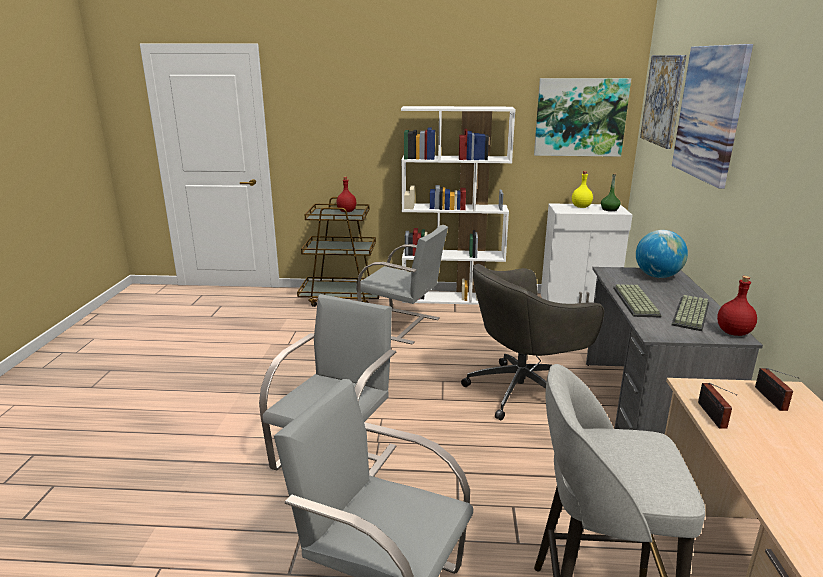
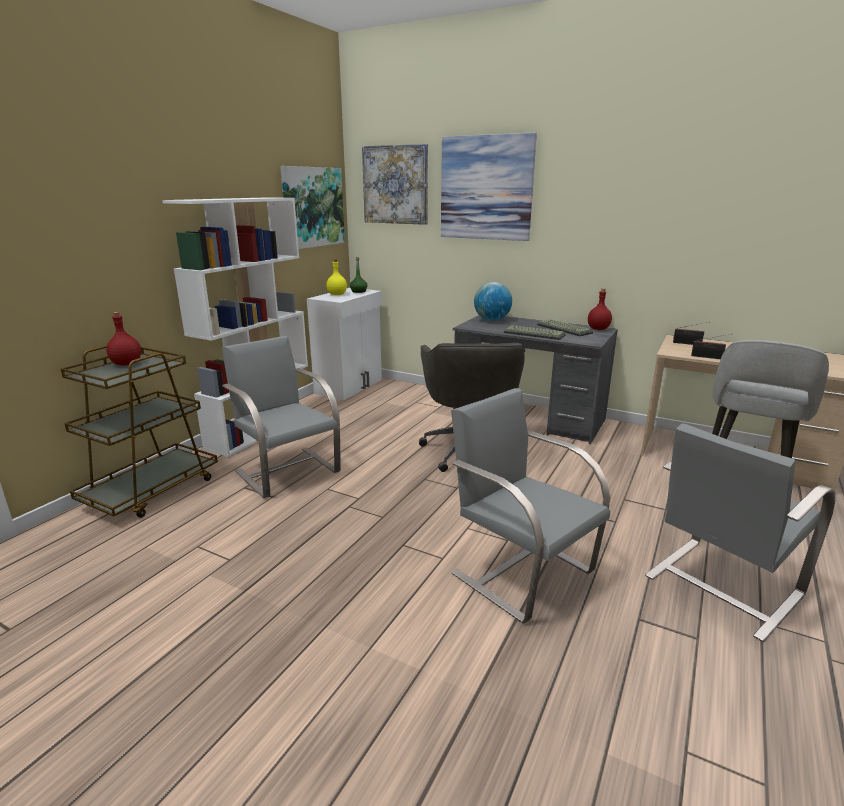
camera: 65 degrees left, 0 degrees up
grey chair [356,225,448,345] -> grey chair turned 90 degrees counterclockwise [222,336,341,498]

